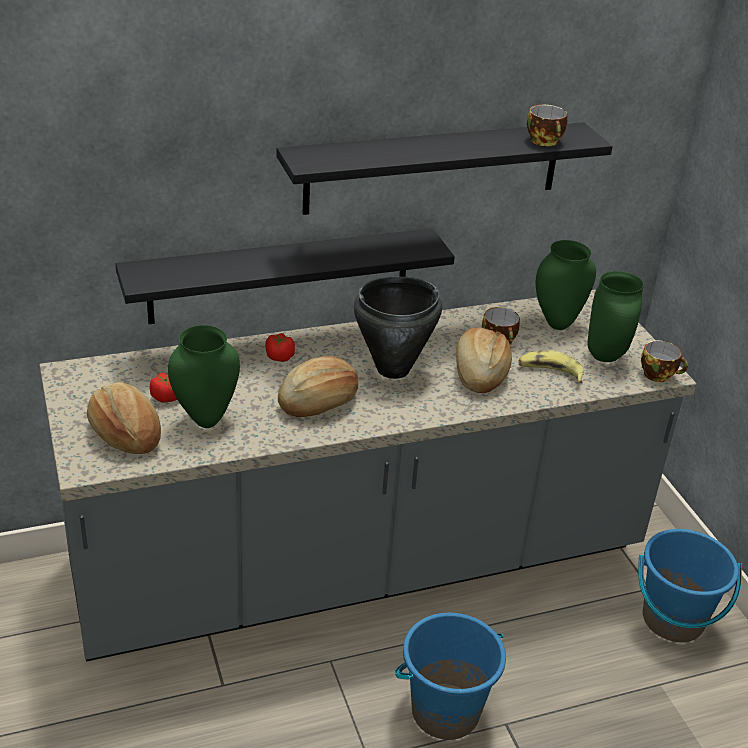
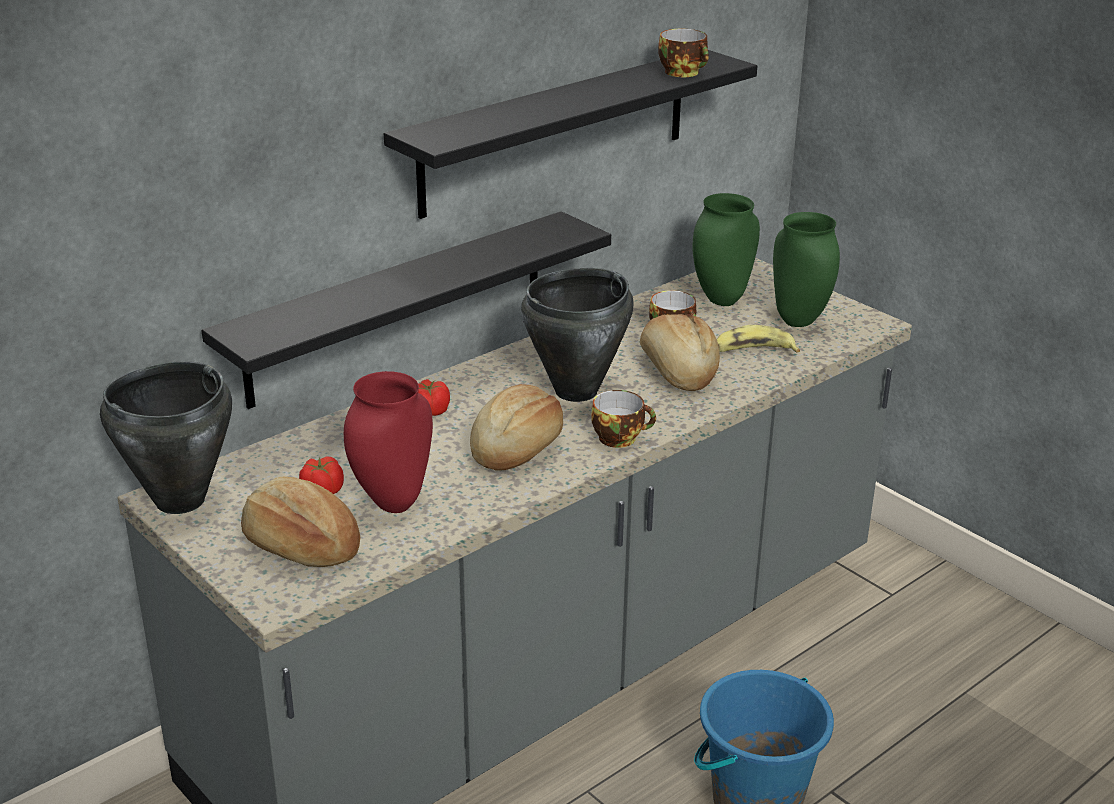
camera: 20 degrees left, 5 degrees down
green vase [168,325,240,428] -> red vase [344,371,433,513]
blue bucket [638,529,742,642] -> none
cup [641,340,688,382] -> cup moved to [591,390,656,448]
none -> black cooking pot [100,361,232,514]

